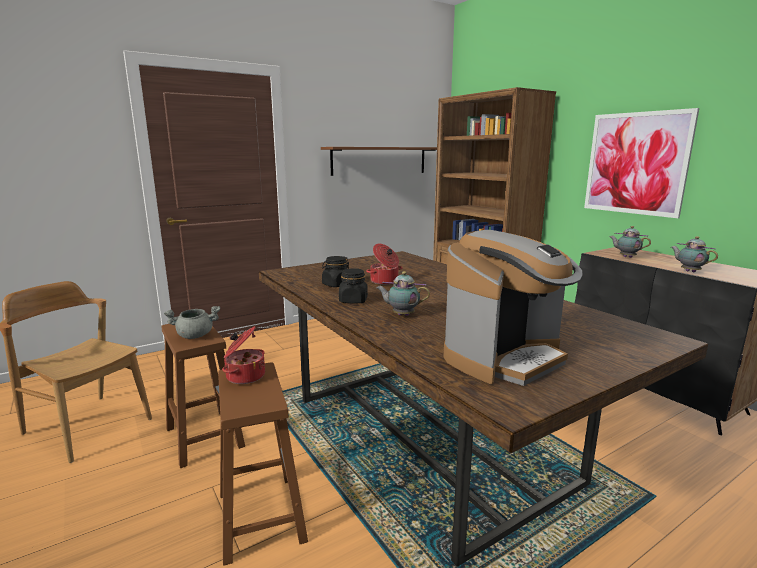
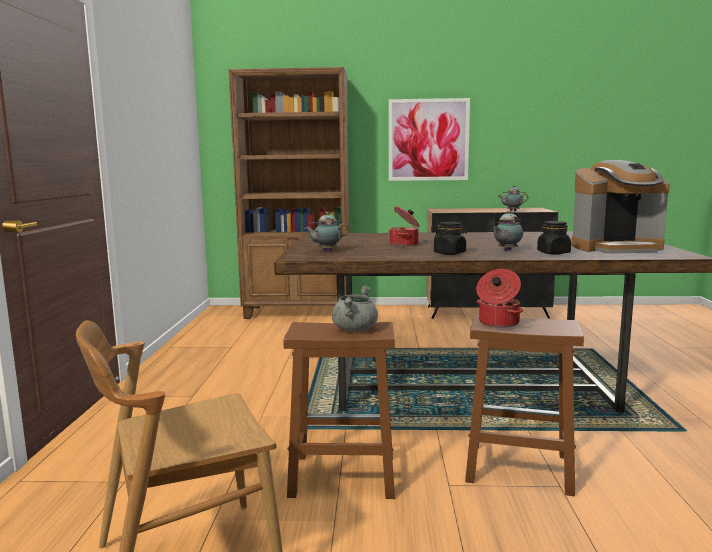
camera: 55 degrees left, 5 degrees down
brown shelf [321,147,437,176] -> none
black jar [322,256,349,287] -> black jar moved to [537,221,571,254]
coffee machine [444,230,583,386] -> coffee machine turned 90 degrees clockwise [572,160,670,254]
teapot [609,226,651,258] -> teapot moved to [304,212,349,252]

